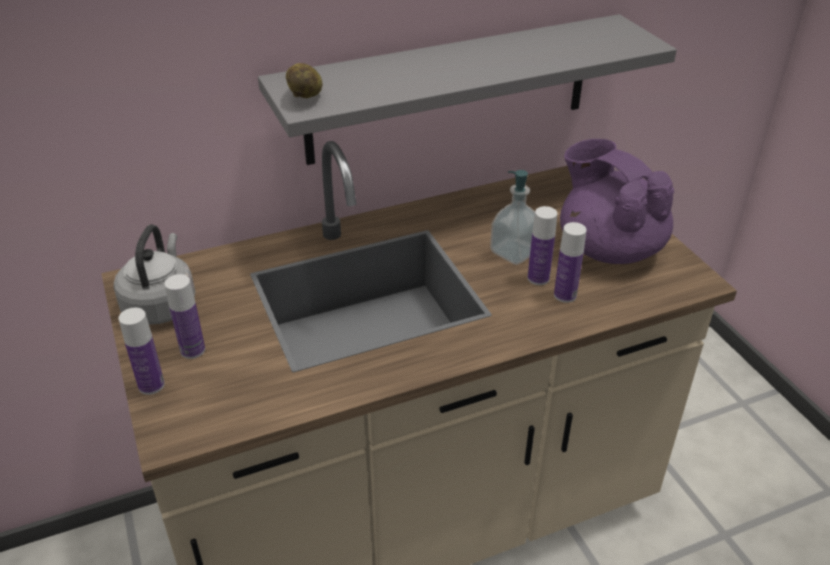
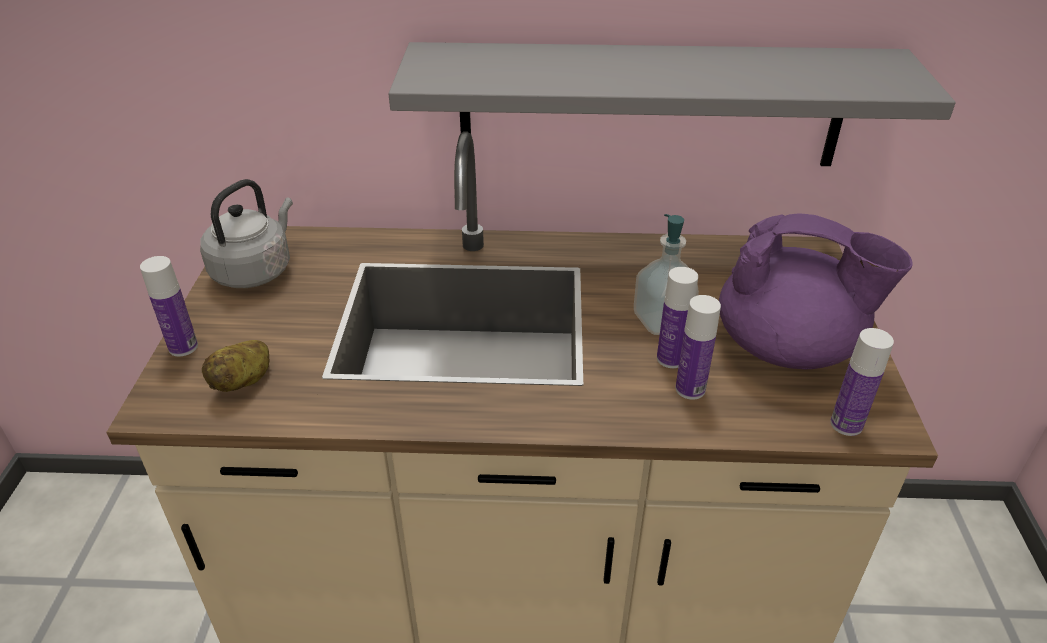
camera: 25 degrees right, 0 degrees up
bottle [164,274,205,359] -> bottle moved to [830,328,894,436]
potato [286,63,322,98] -> potato moved to [202,340,269,392]
purple teapot [560,139,674,264] -> purple teapot turned 120 degrees clockwise [719,213,913,369]

